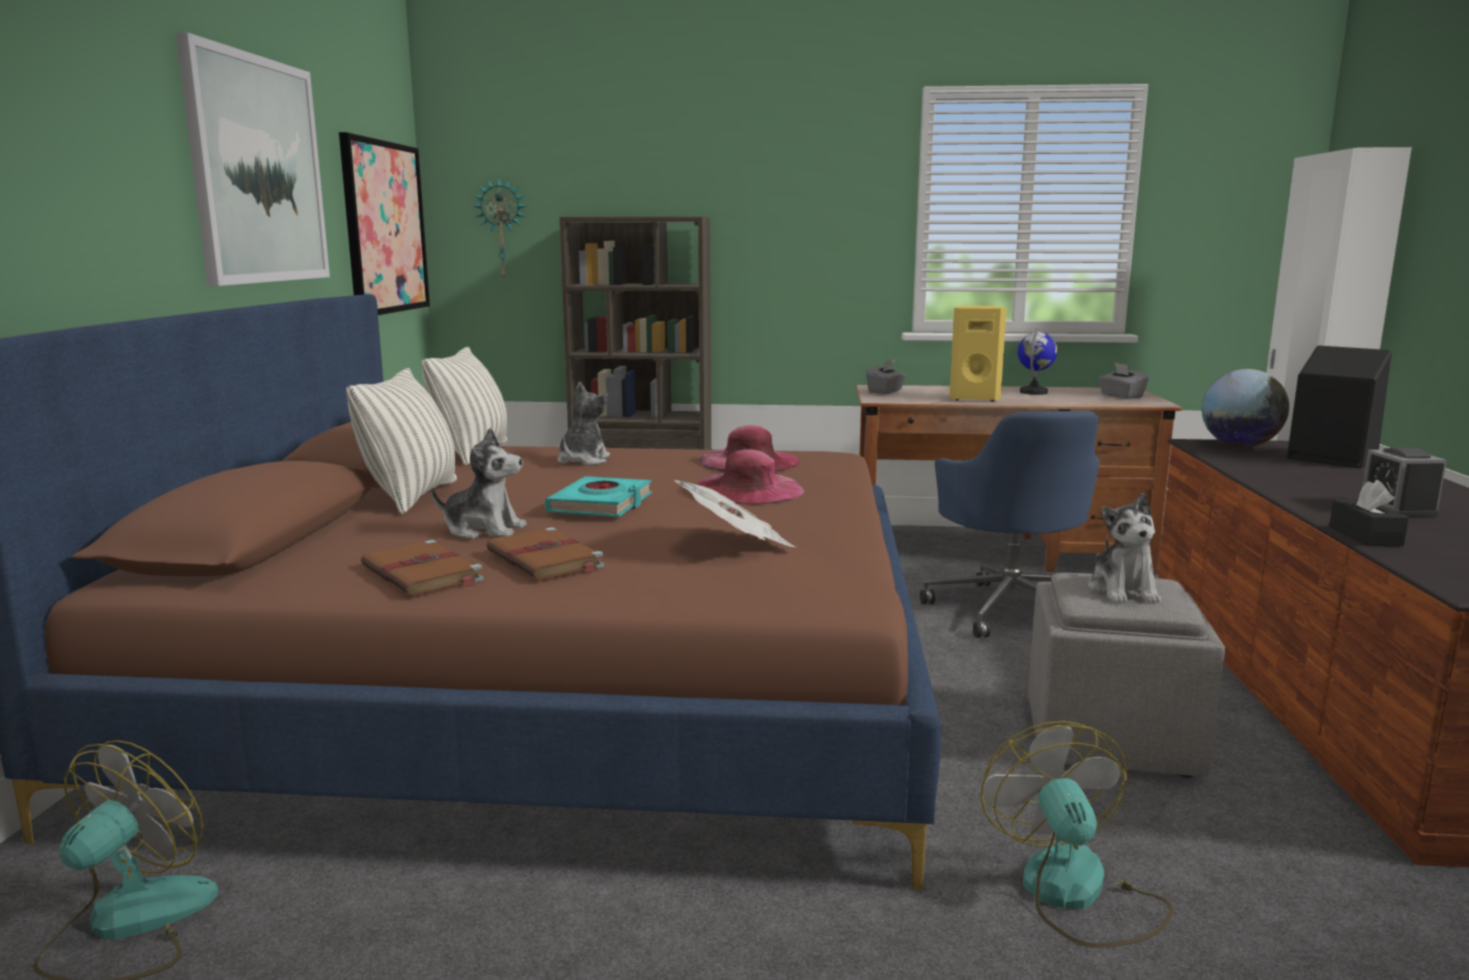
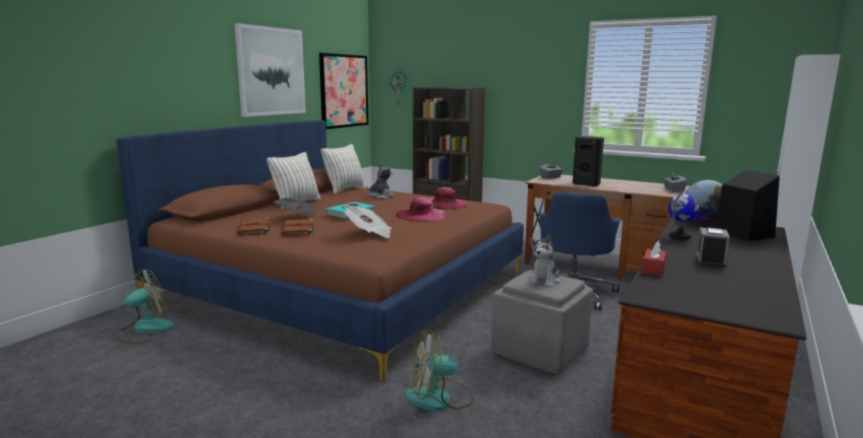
camera: 25 degrees right, 0 degrees up
plush toy [431,428,527,539] -> newspaper [274,198,317,213]
yellow speaker [949,306,1007,401] -> black speaker [572,136,604,187]
fan [980,721,1174,948] -> fan turned 120 degrees counterclockwise [406,329,474,411]
globe [1018,328,1058,395] -> globe moved to [668,191,699,240]
black tissue box [1329,480,1409,546] -> red tissue box [641,241,666,276]

